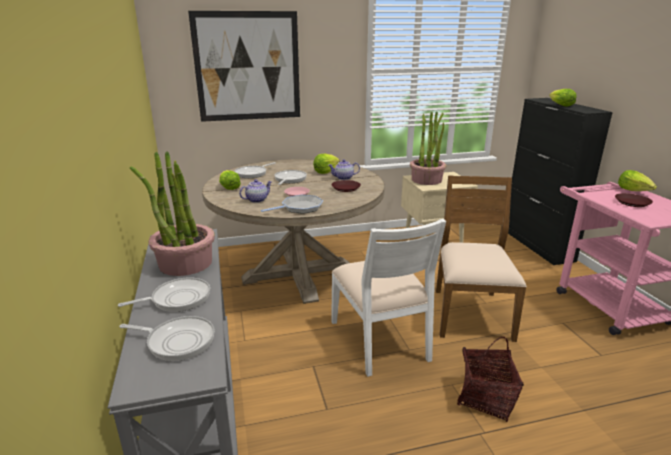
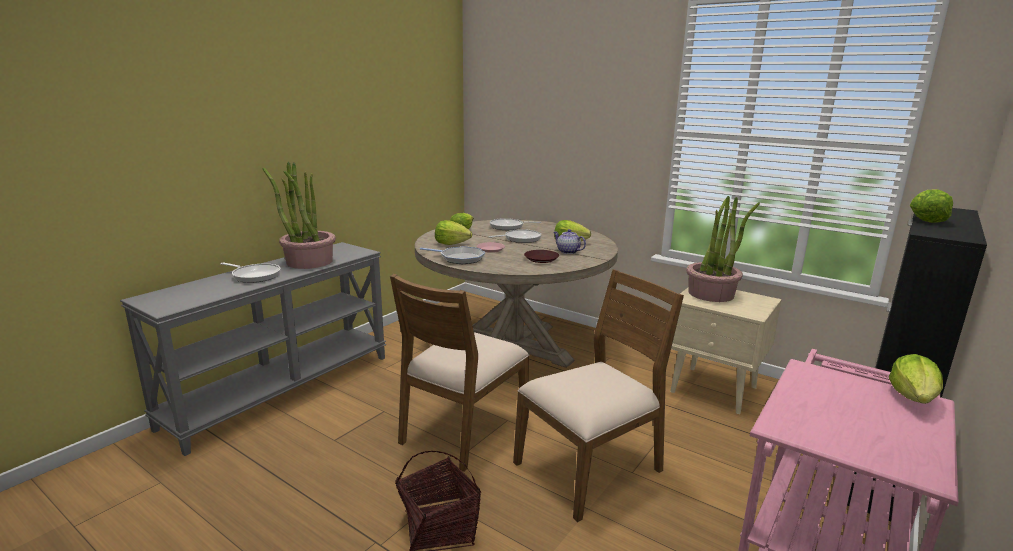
camera: 50 degrees right, 5 degrees down
frying pan [120,316,215,361] -> none
picture [188,11,300,122] -> none
teapot [239,179,272,203] -> lettuce [435,220,472,245]
white chair [331,219,446,377] -> brown chair [390,274,529,472]
brown plate [615,193,653,207] -> none

